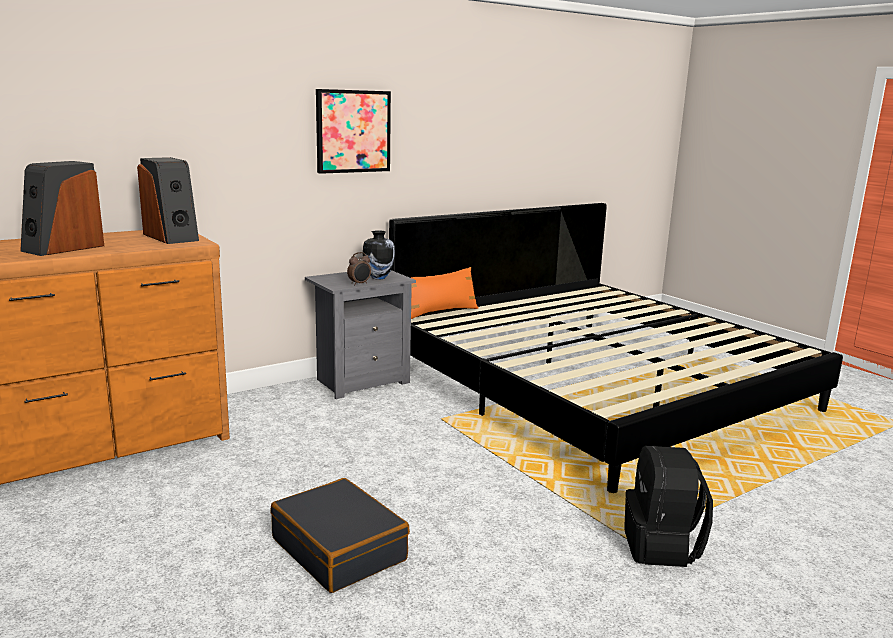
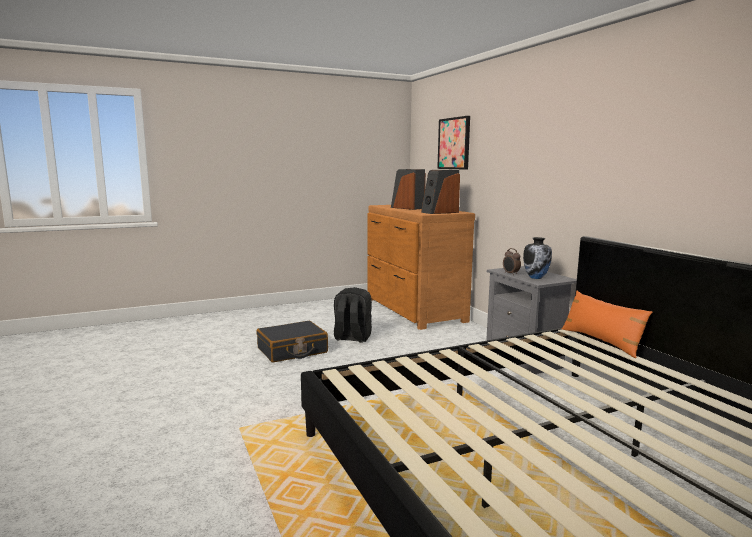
camera: 100 degrees right, 5 degrees down
picture [316,89,391,174] -> picture moved to [437,116,470,170]
black backpack [624,446,713,567] -> black backpack moved to [334,287,372,343]

